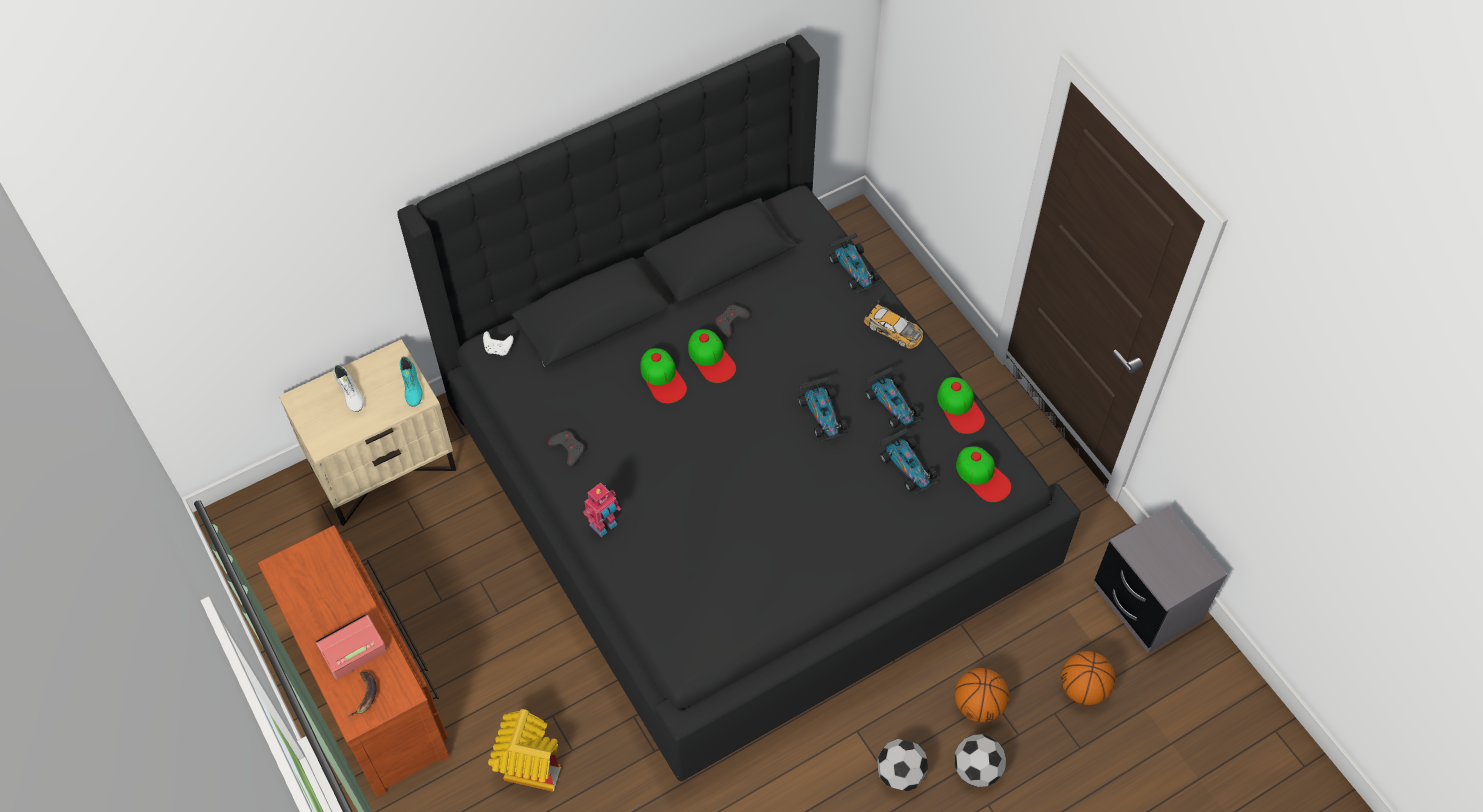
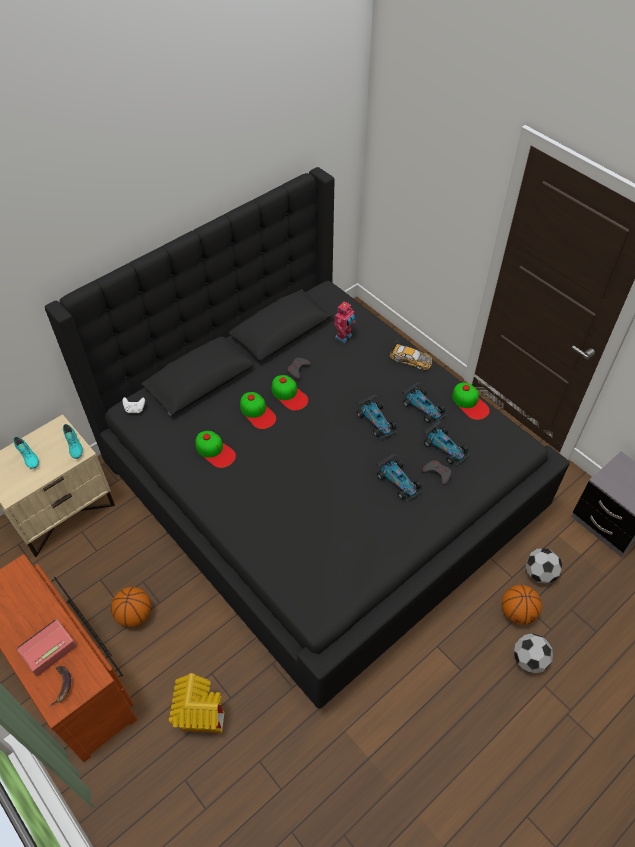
camera: 10 degrees left, 5 degrees down
white shoe [334,365,364,412] -> turquoise shoe [13,436,39,469]
grey game controller [548,431,584,467] -> grey game controller moved to [422,460,451,485]
toy robot [583,483,621,537] -> toy robot moved to [334,302,355,343]
toy car [829,233,879,293] -> toy car moved to [376,452,422,501]
football [877,739,928,791] -> football moved to [525,548,562,583]
cap [956,446,1011,502] -> cap moved to [195,431,236,468]
basketball [1061,651,1115,705] -> basketball moved to [111,587,151,627]

